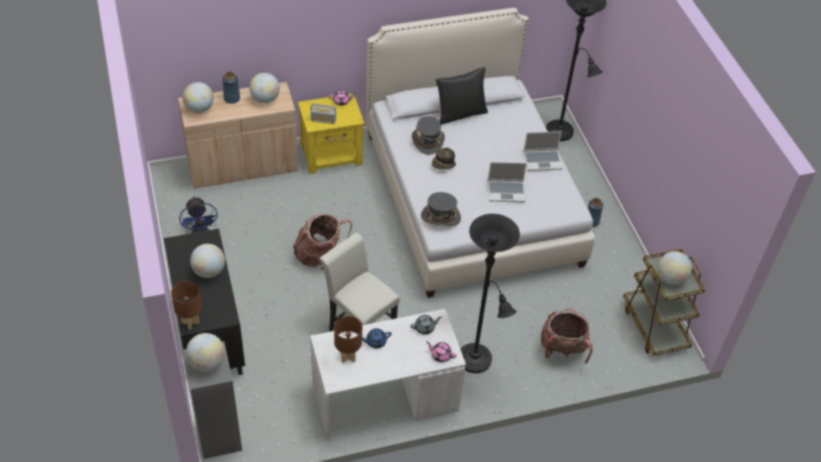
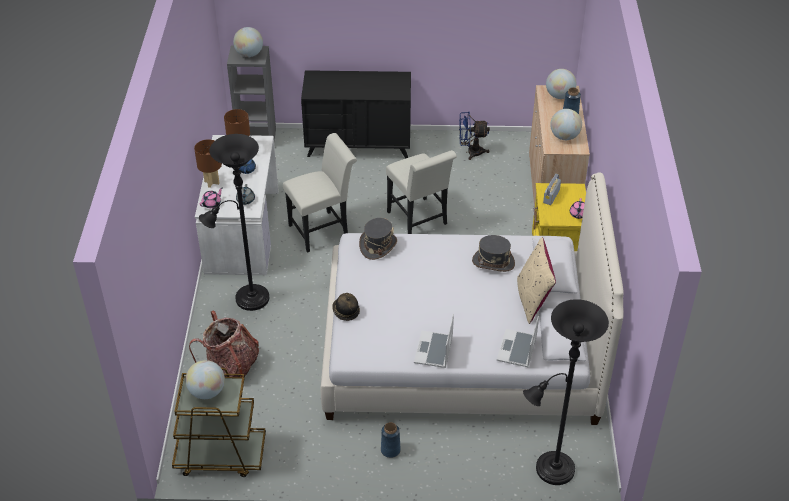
camera: 110 degrees right, 5 degrees down
brown table lamp [171,281,202,330] -> brown table lamp moved to [194,139,222,188]
globe [190,244,225,278] -> none
backpack [293,214,352,270] -> white chair [386,150,457,234]
hat [432,147,456,170] -> hat moved to [332,293,360,321]
black pillow [436,67,488,125] -> beige pillow [517,237,556,324]
laptop [488,162,527,202] -> laptop moved to [497,314,539,367]

